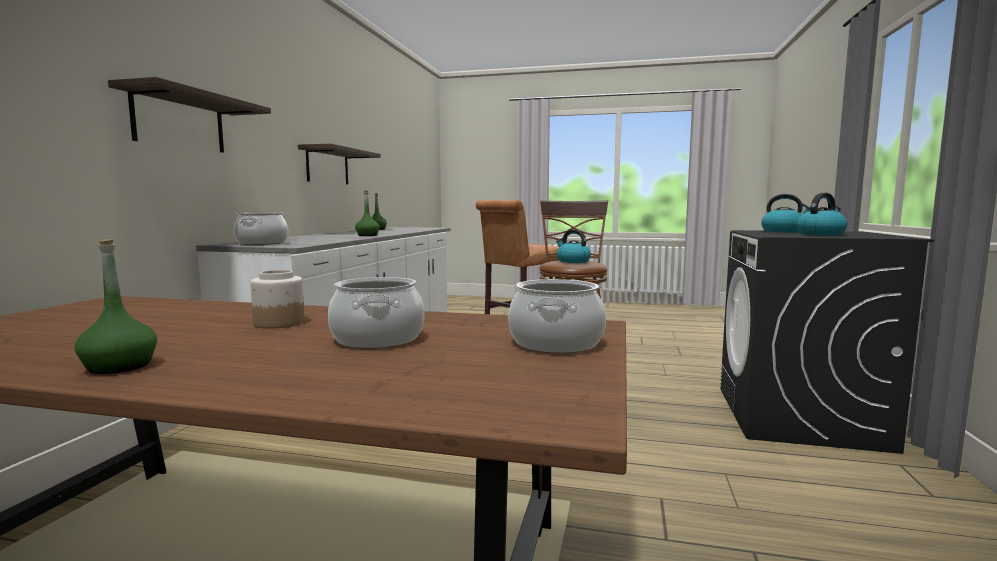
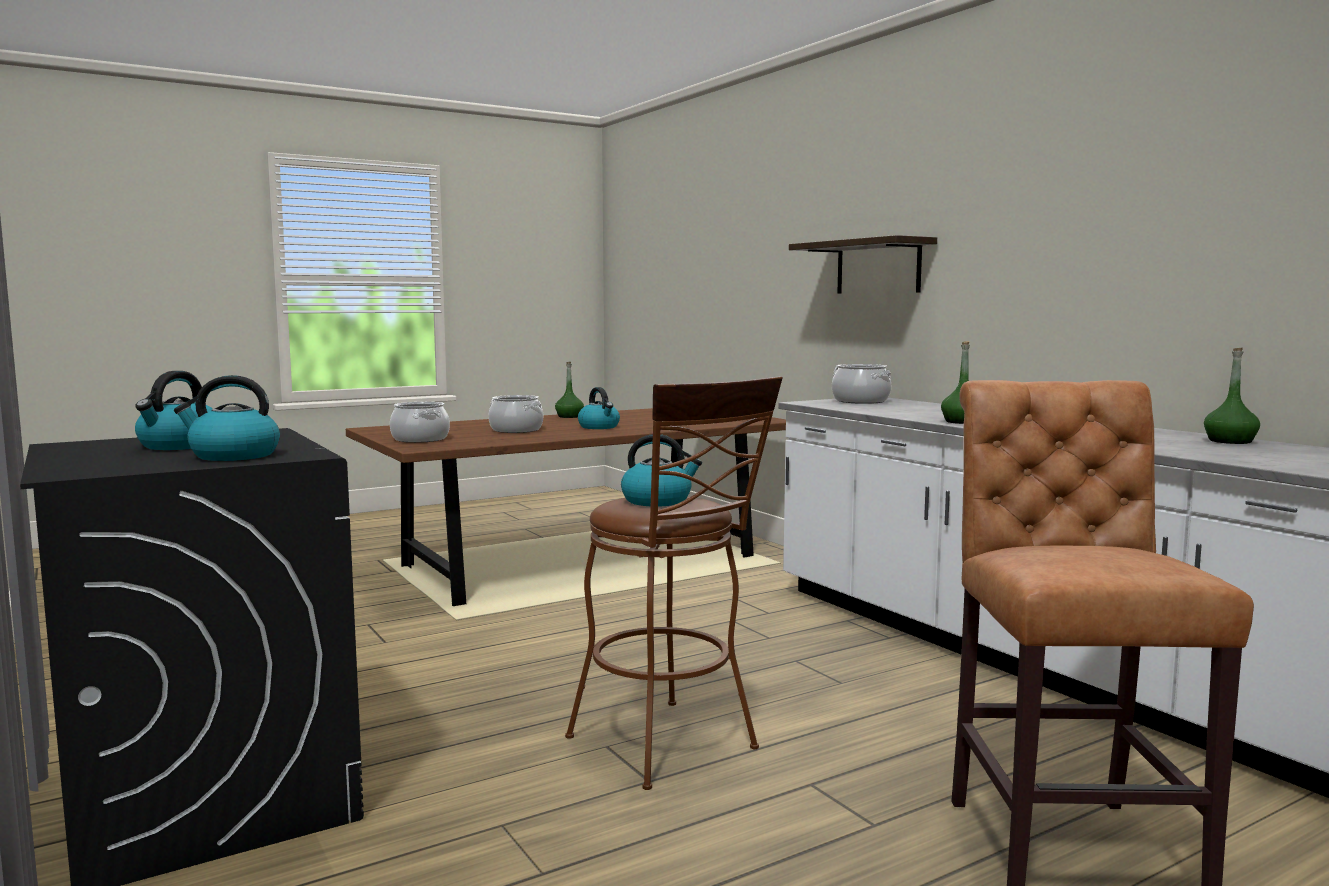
camera: 135 degrees right, 0 degrees up
jar [250,270,305,329] -> kettle [578,387,620,429]
shelf [298,144,381,184] -> none

